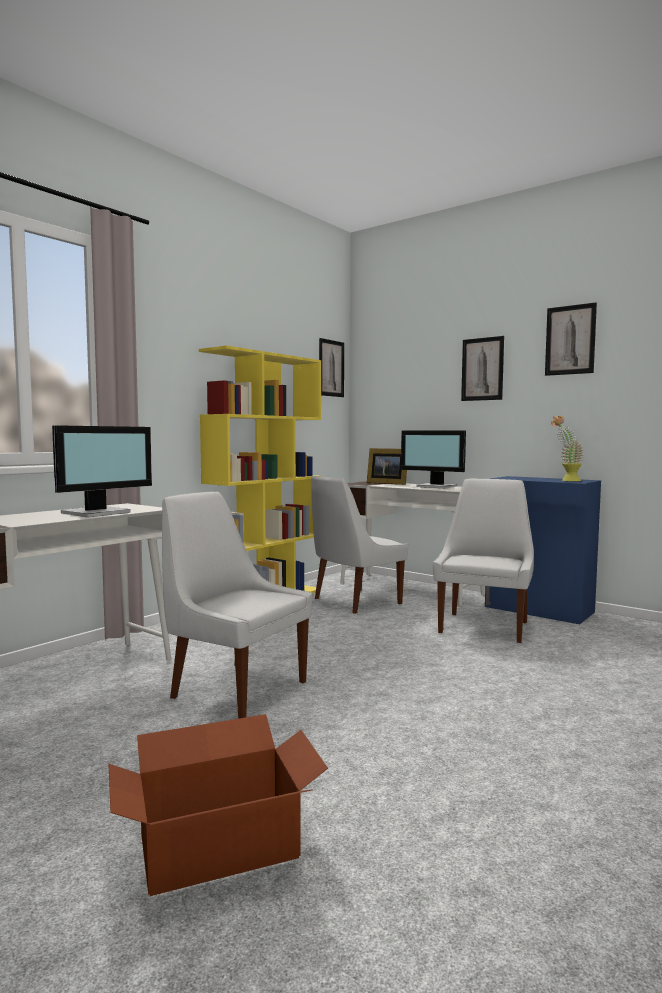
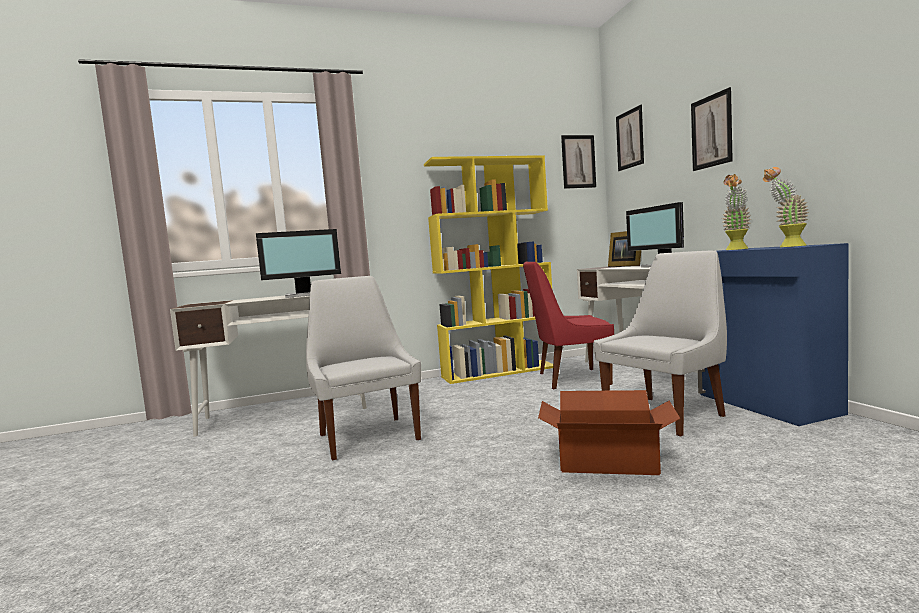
camera: 35 degrees right, 0 degrees up
cardboard box [108,714,328,896] -> cardboard box moved to [538,390,681,475]
white chair [311,476,408,614] -> red chair [523,262,614,389]
picture [545,302,597,376] -> picture moved to [616,105,644,171]
none -> potted plant [722,174,751,250]

